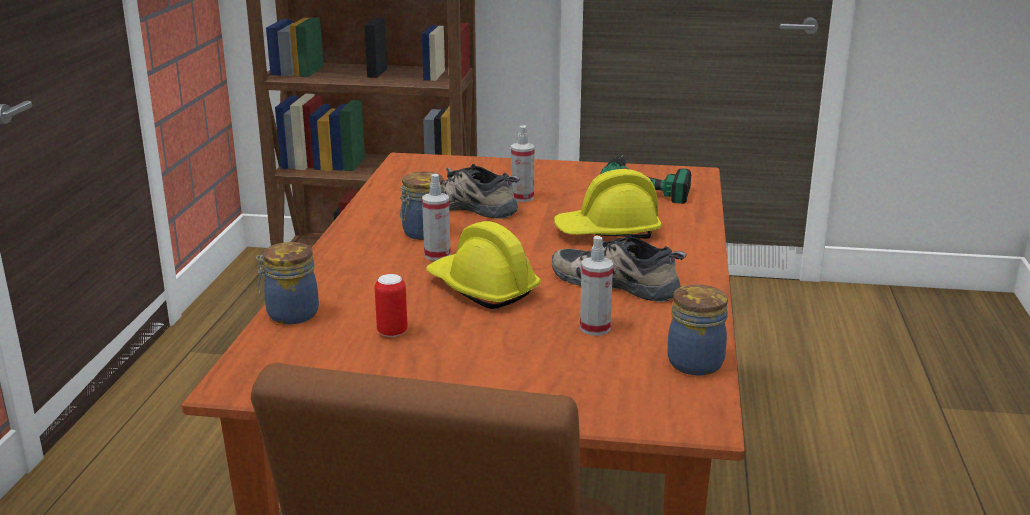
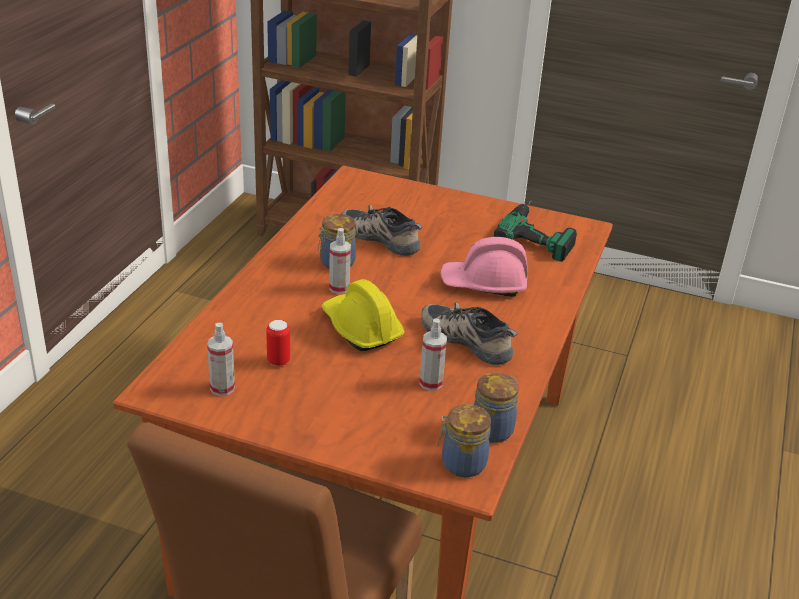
camera: 10 degrees right, 10 degrees up
jar [256,242,319,324] -> jar moved to [438,404,491,477]
spray bottle [511,125,534,202] -> spray bottle moved to [207,323,235,396]
yellow hard hat [554,169,662,239] -> pink hard hat [441,237,528,297]

